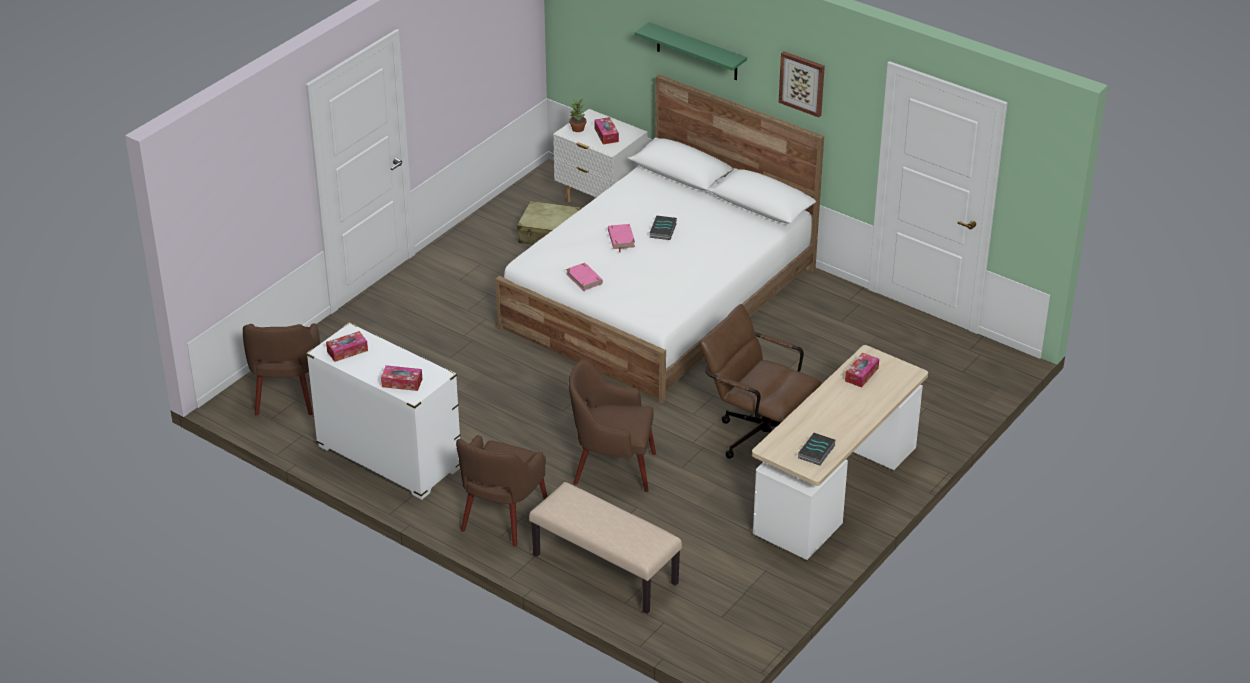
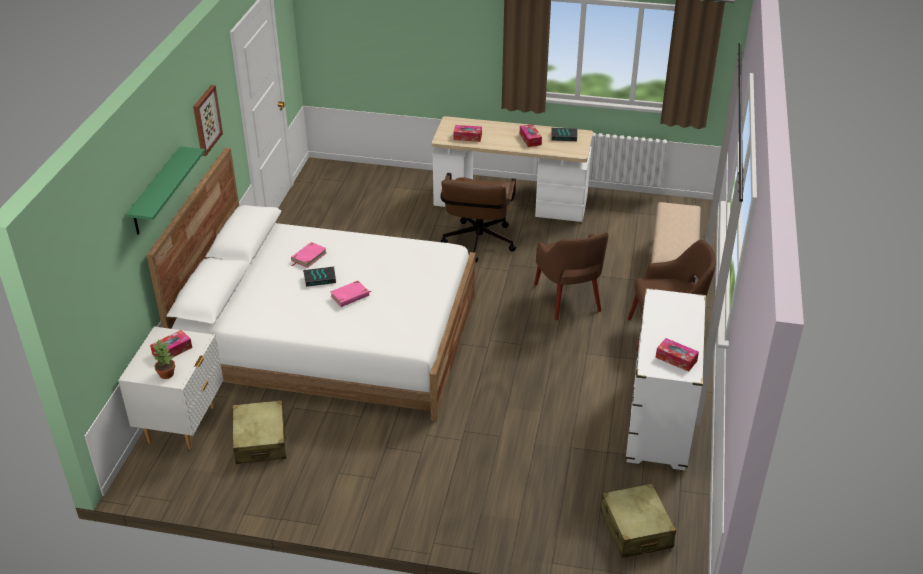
camera: 115 degrees left, 0 degrees up
brown armchair [243,323,320,416] -> beige suitcase [601,484,676,558]
tissue box [381,365,422,391] -> tissue box moved to [520,124,542,147]
pink book [566,262,603,291] -> pink book moved to [291,242,327,268]

